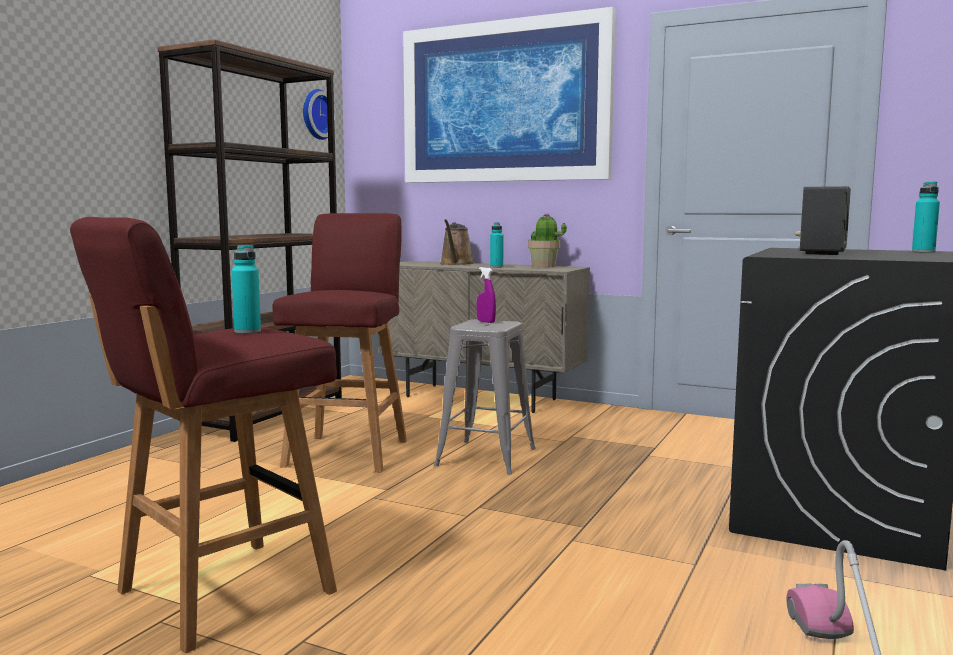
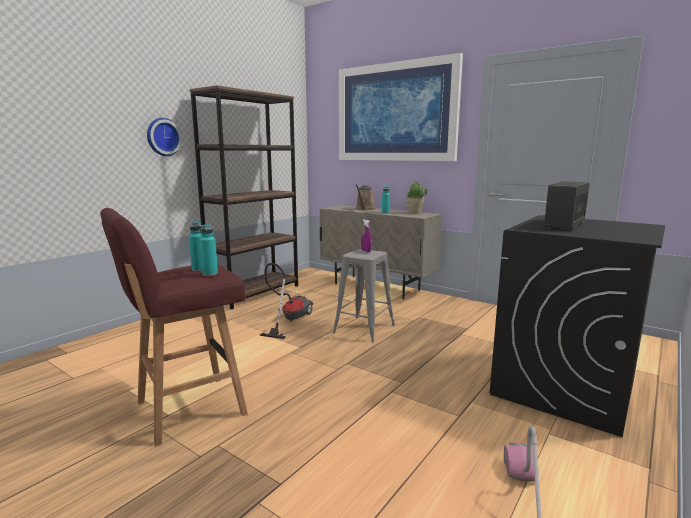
camera: 10 degrees right, 5 degrees up
red stool [272,213,407,473] -> vacuum cleaner [259,263,313,339]
wall clock [303,89,337,140] -> wall clock moved to [147,118,182,156]
turquoise bottle [912,181,940,253] -> turquoise bottle moved to [200,224,218,276]

